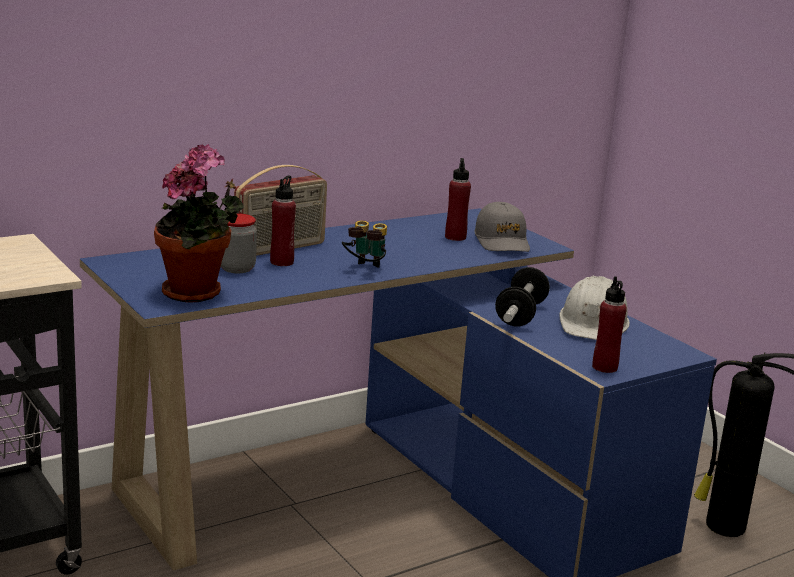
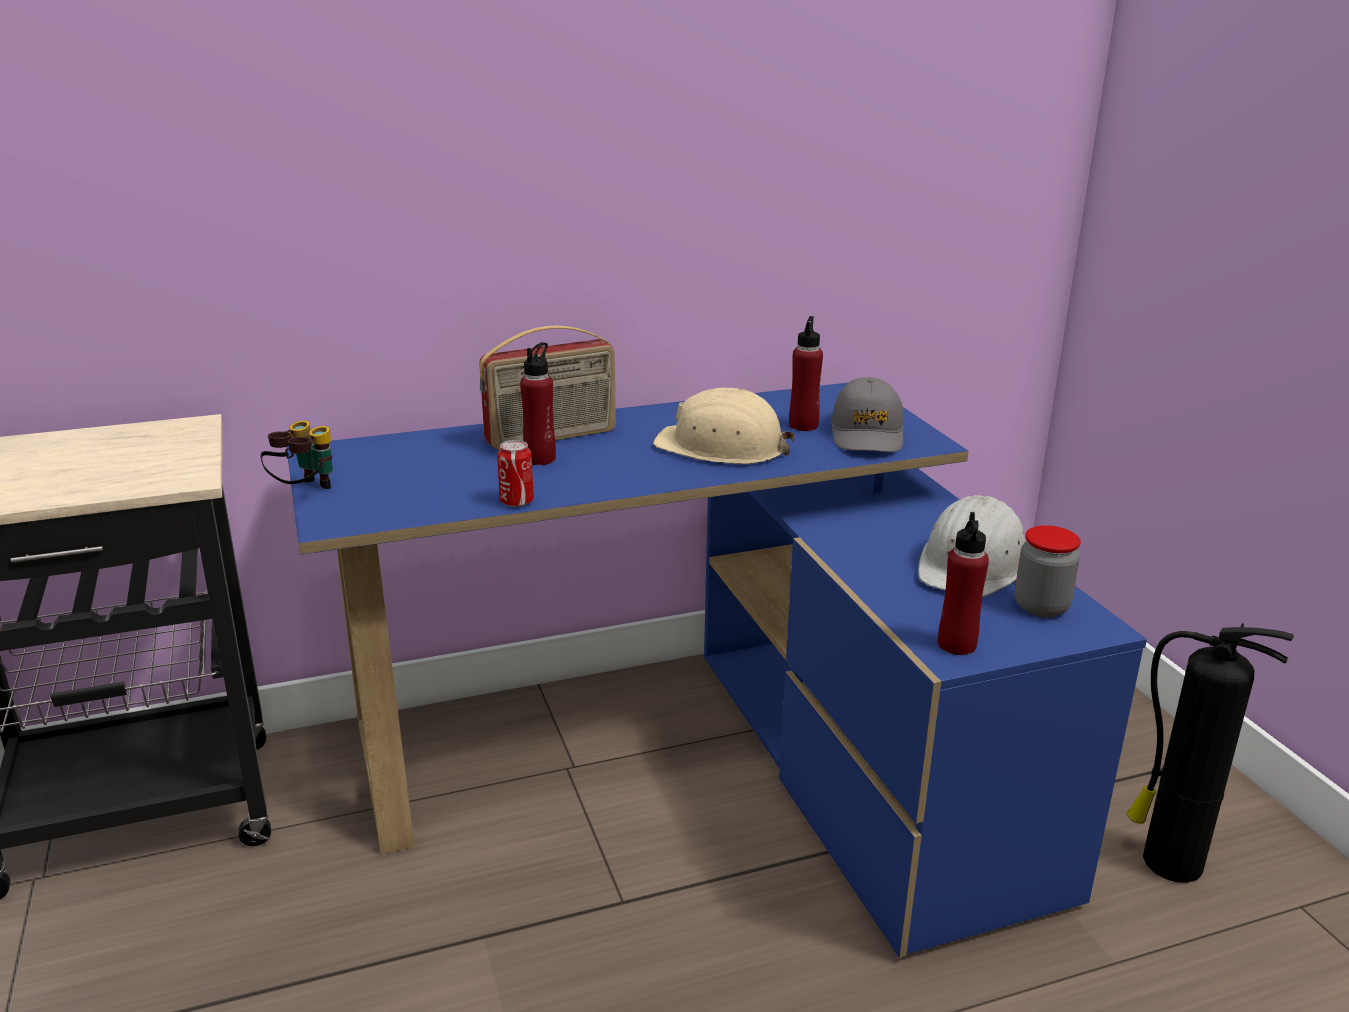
camera: 15 degrees right, 5 degrees up
potted plant [154,144,244,303] -> none
jar [221,213,257,273] -> jar moved to [1015,525,1081,618]
binoculars [342,221,387,268] -> binoculars moved to [261,421,333,489]
dumbbell [495,267,550,327] -> none
none -> can [497,440,534,507]
none -> beige hard hat [653,388,796,464]

